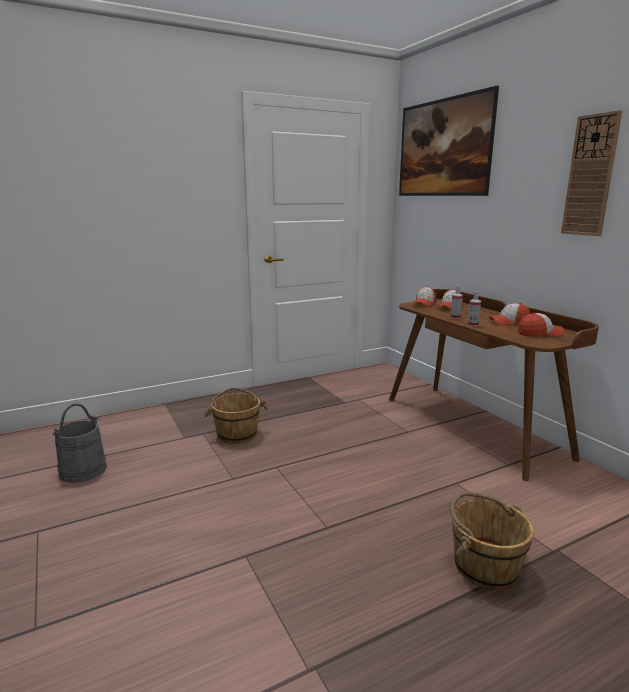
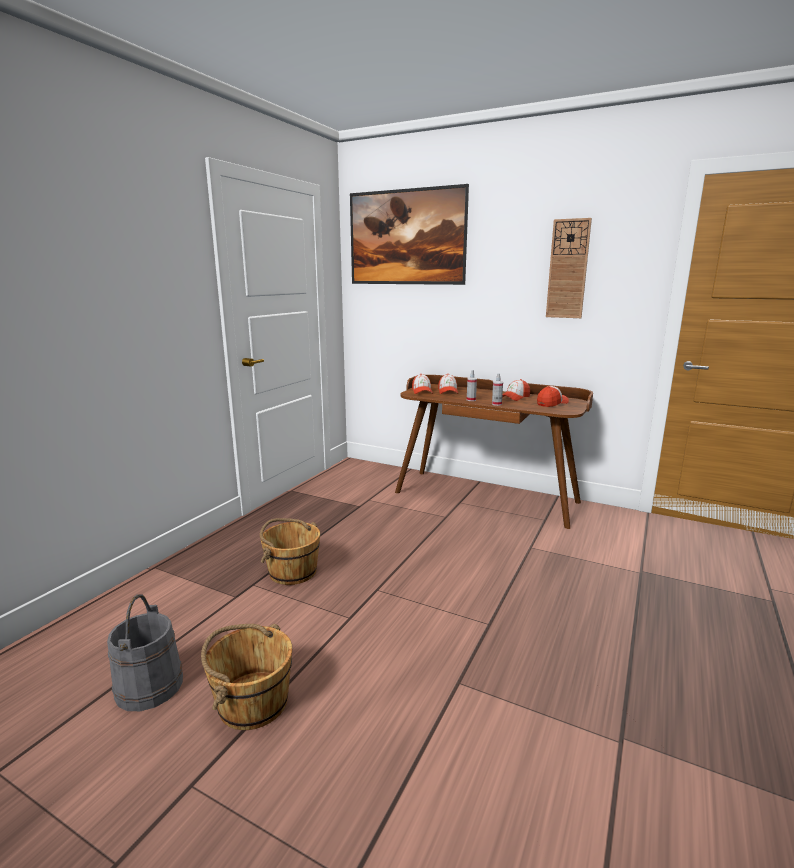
camera: 35 degrees left, 0 degrees up
brown bucket [451,492,534,590] -> brown bucket moved to [201,624,292,730]

